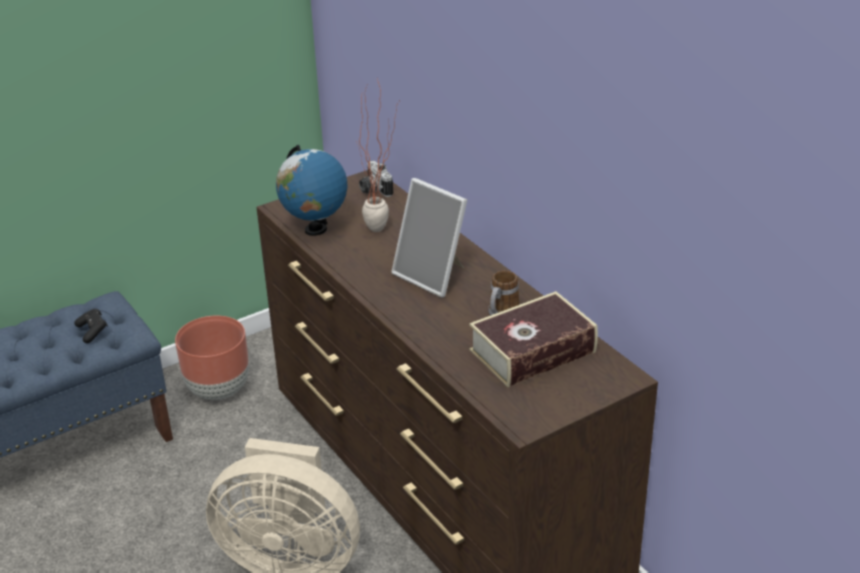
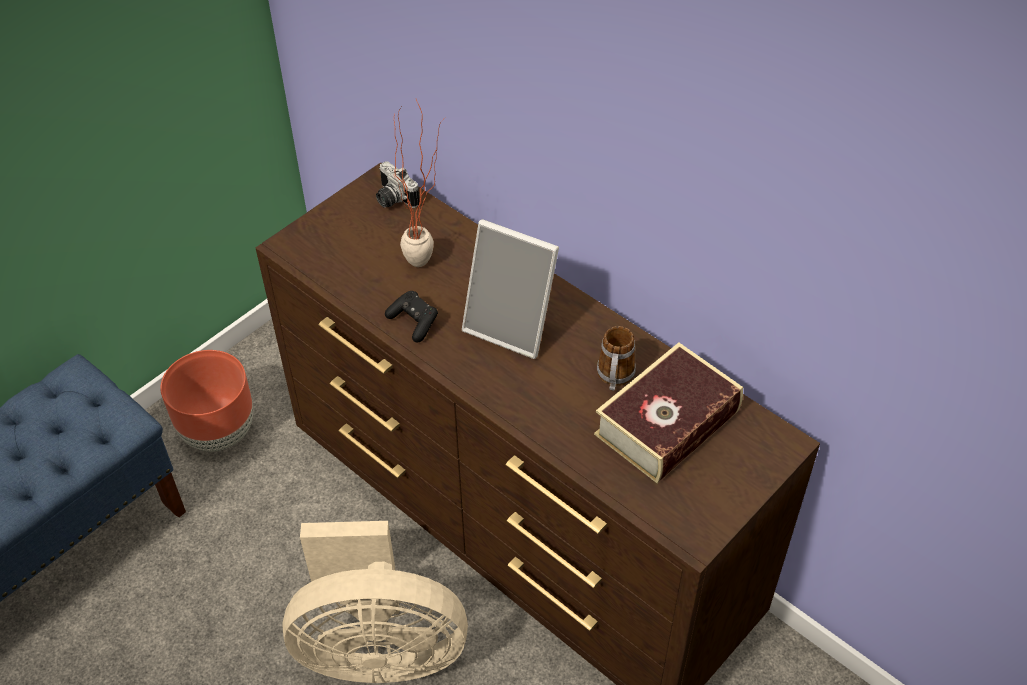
camera: 15 degrees left, 15 degrees up
black game controller [74,309,108,343] -> black game controller moved to [385,291,438,342]
globe [276,145,347,236] -> none

